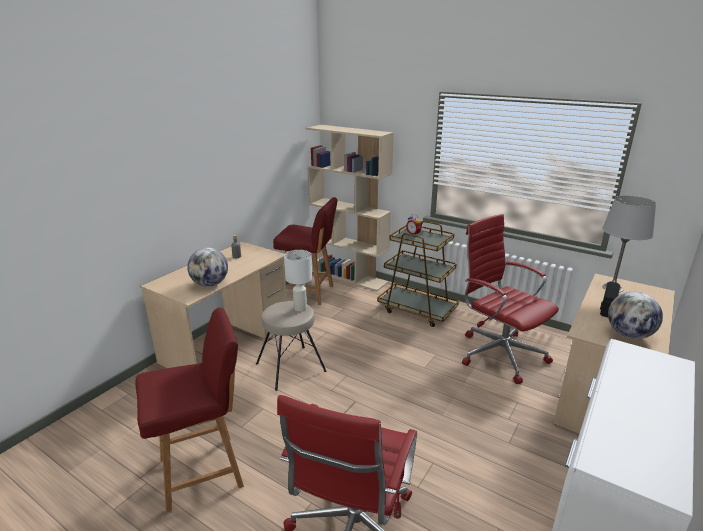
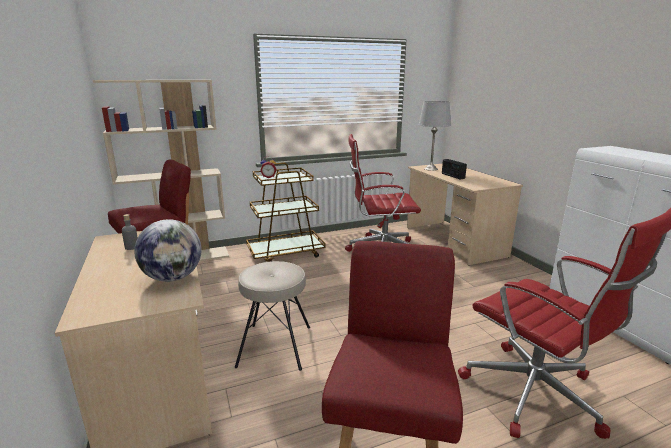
camera: 55 degrees left, 5 degrees down
white table lamp [284,250,312,311] -> none
globe [608,292,663,339] -> none

